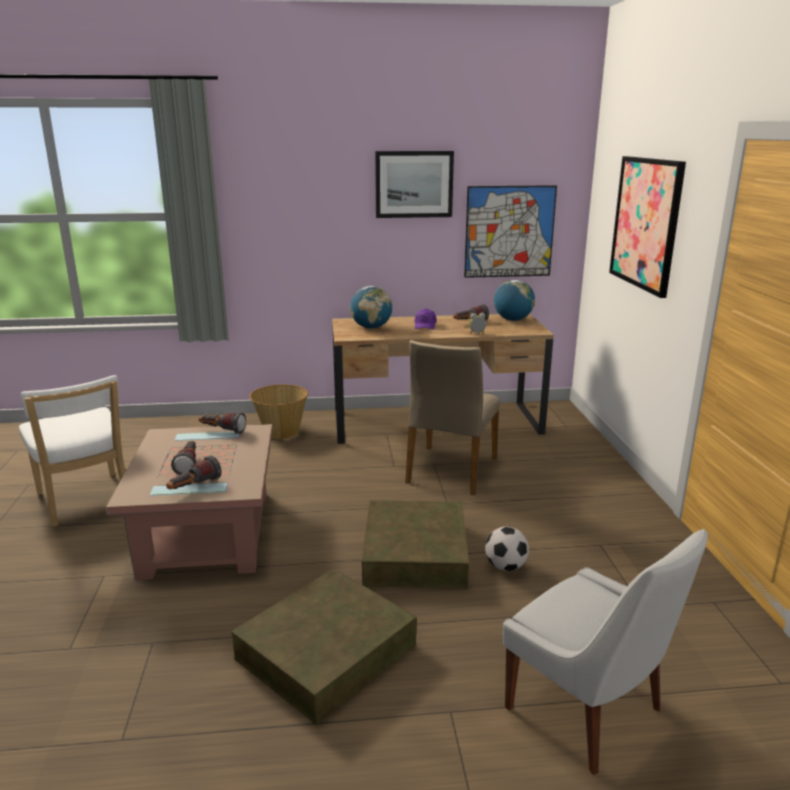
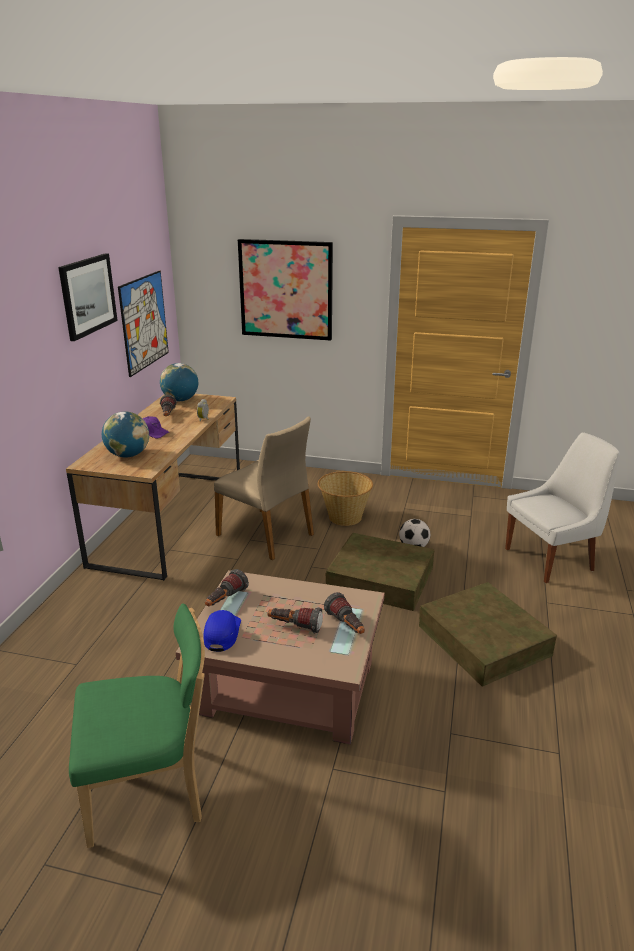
camera: 70 degrees left, 5 degrees up
white chair [19,375,126,527] -> green chair [69,604,205,848]
basket [249,384,308,439] -> basket moved to [318,471,373,526]
none -> blue cap [203,610,241,652]

